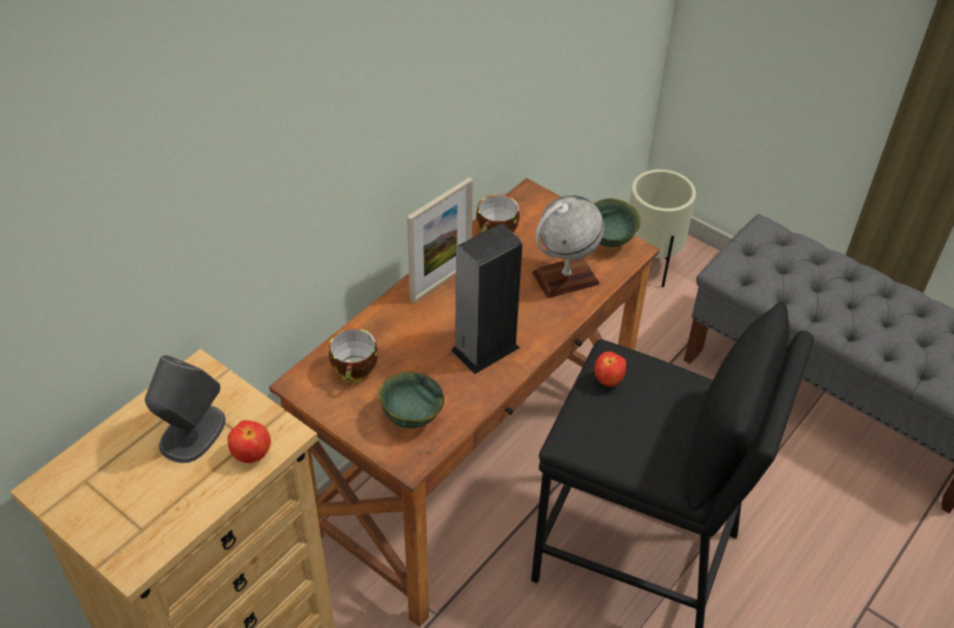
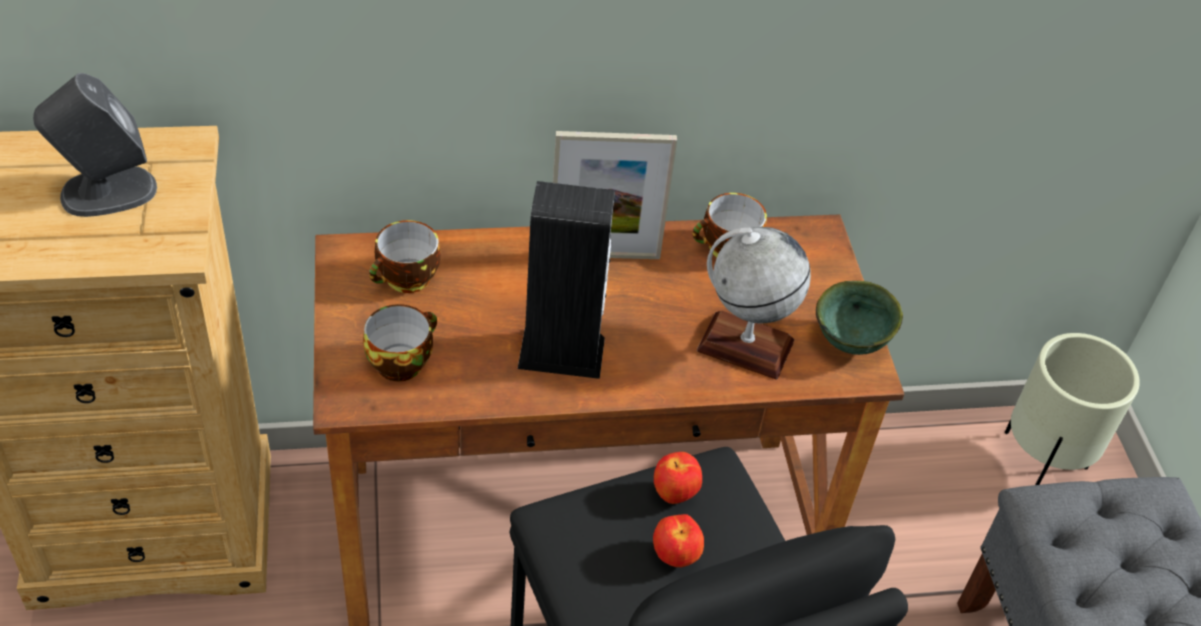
camera: 40 degrees right, 0 degrees up
apple [227,420,271,463] -> apple moved to [653,514,704,567]
green bowl [379,372,444,428] -> cup [363,304,437,381]

